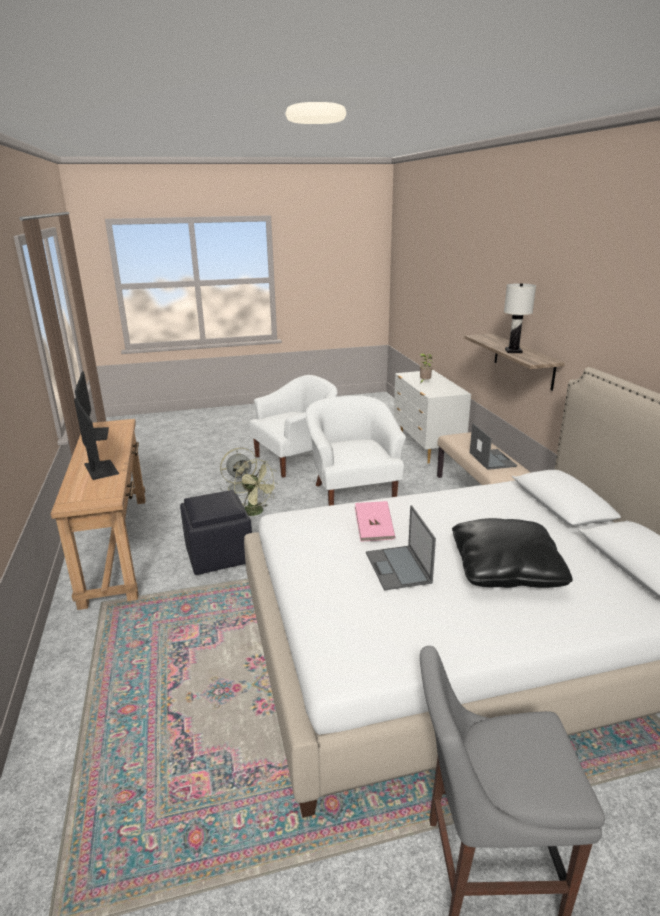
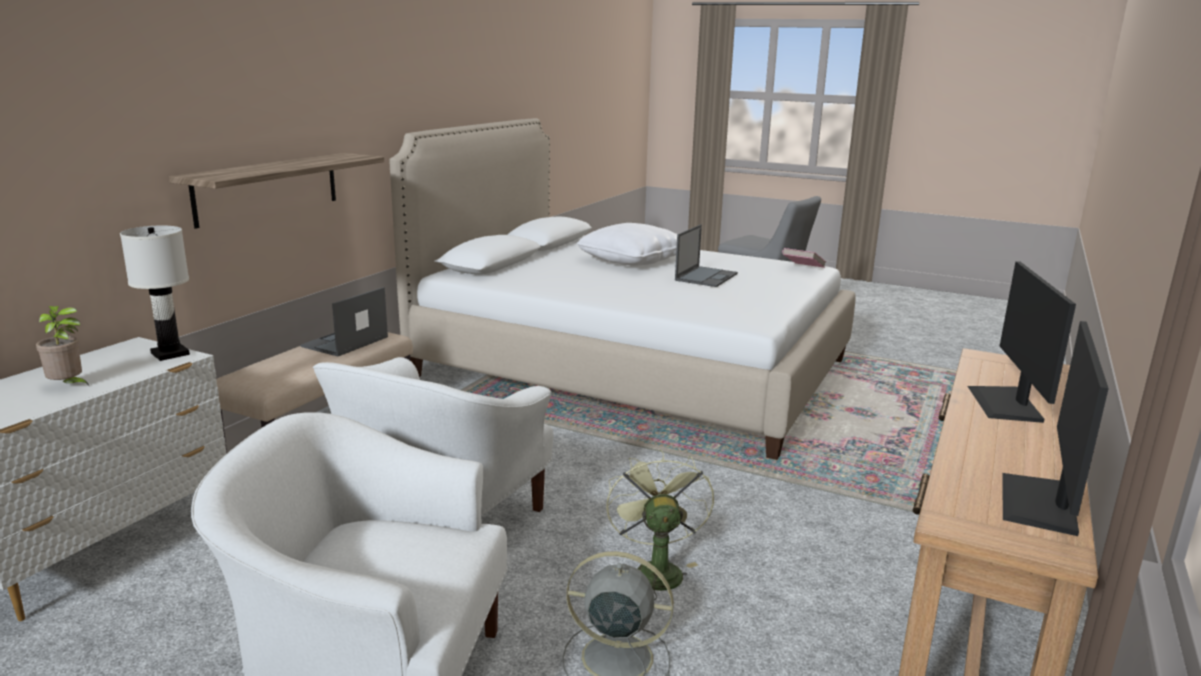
camera: 140 degrees left, 5 degrees down
black ottoman [180,490,252,575] -> none
pink book [355,501,395,542] -> pink book moved to [782,248,826,268]
black pillow [452,518,573,588] -> white pillow [577,223,677,266]
white table lamp [504,283,536,353] -> white table lamp moved to [120,226,190,361]

